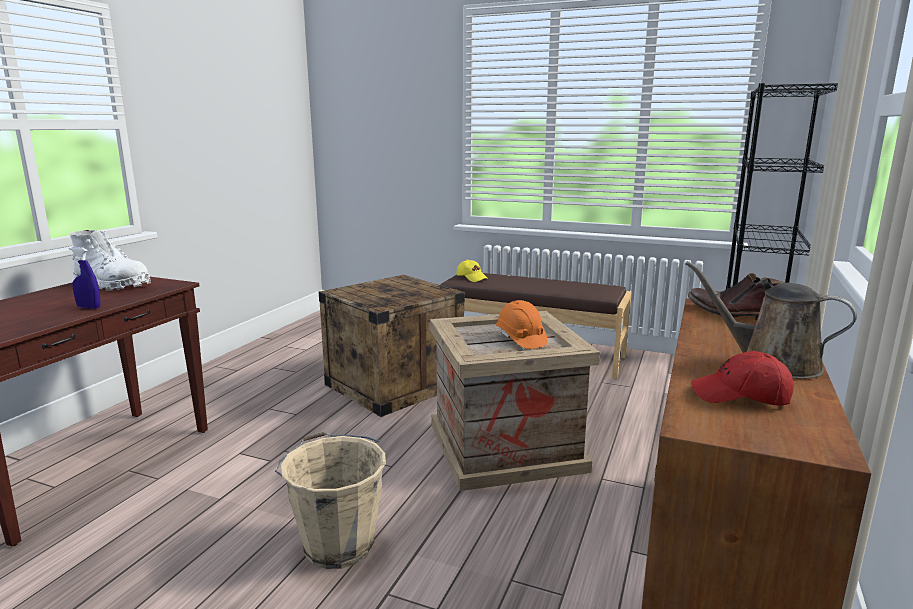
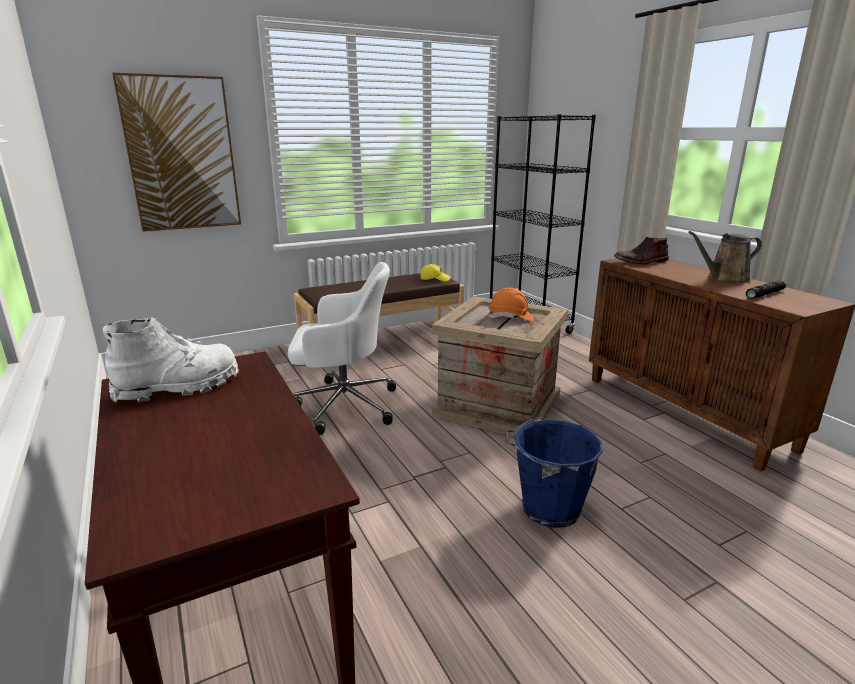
camera: 50 degrees left, 5 degrees up
blue spray bottle [69,247,101,309] -> none
beige bucket [275,432,386,569] -> blue bucket [505,417,603,528]
crate [319,275,465,417] -> white office chair [287,262,396,435]
yellow cap [457,259,488,282] -> yellow cap moved to [420,264,450,282]
red cap [691,351,794,405] -> black flashlight [746,280,786,299]
none -> picture [112,73,241,232]

